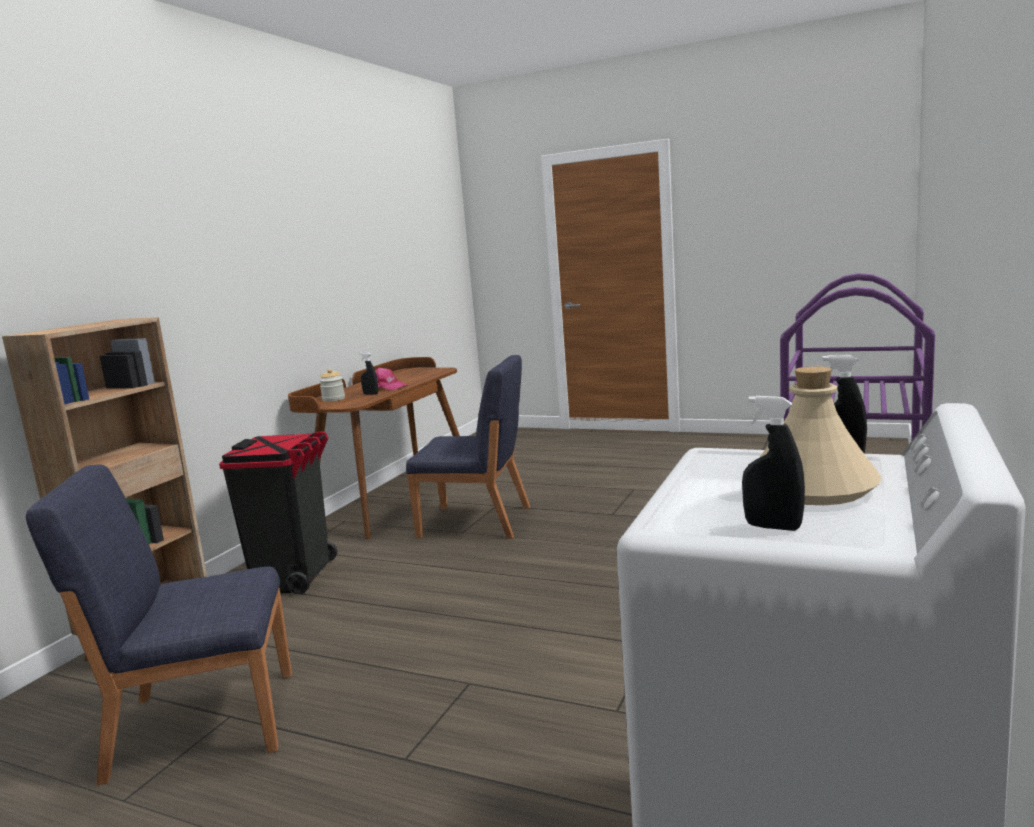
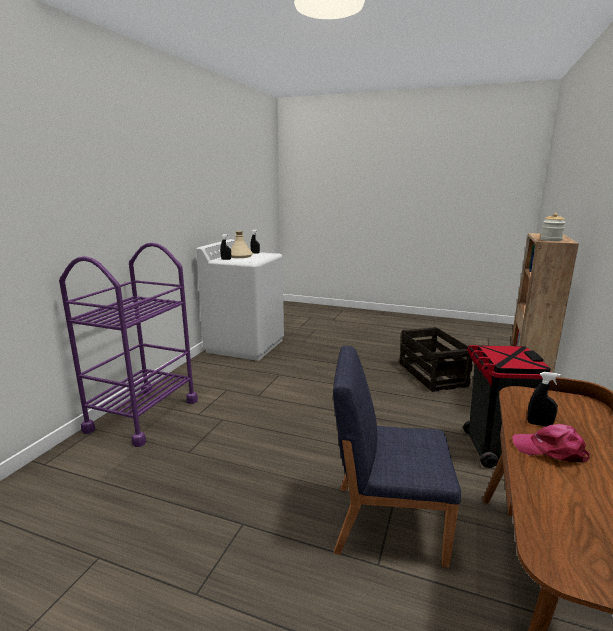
camera: 175 degrees right, 5 degrees up
blue chair [26,464,292,785] -> crate [399,327,473,392]
jar [319,369,345,402] -> jar moved to [540,213,565,241]

